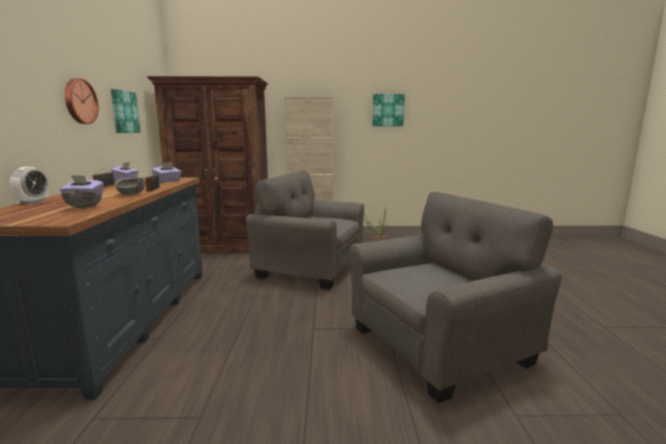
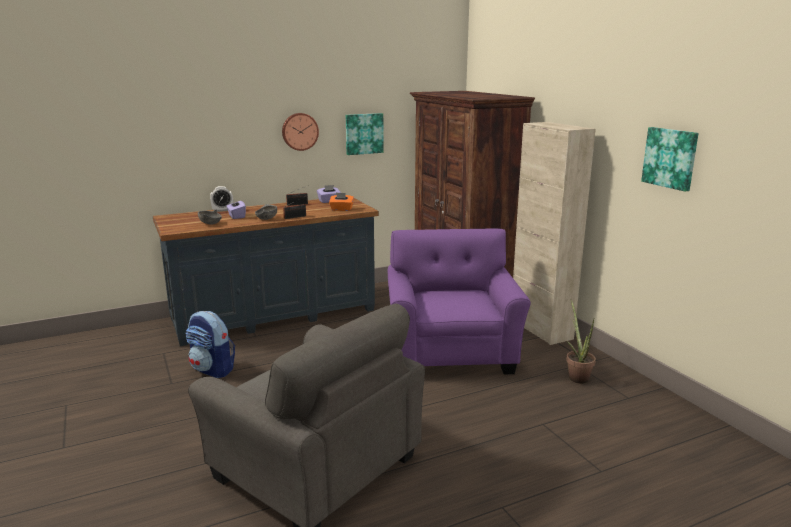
camera: 65 degrees right, 5 degrees up
purple tissue box [152,162,182,182] -> orange tissue box [329,192,354,211]
grey armchair [246,171,364,290] -> purple armchair [388,229,531,374]
none -> backpack [185,311,235,378]

